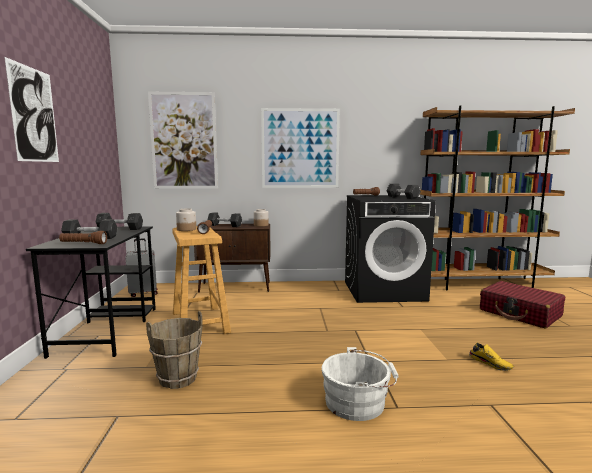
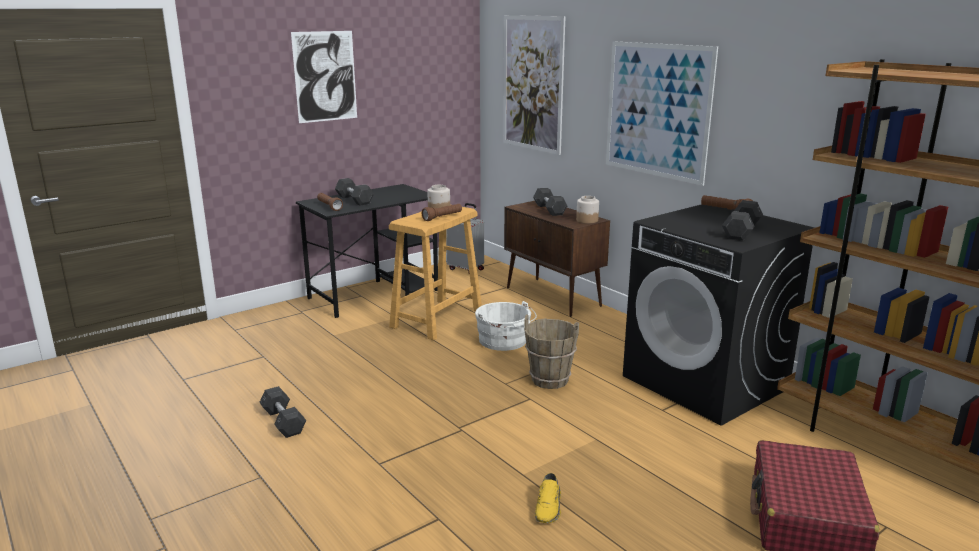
camera: 55 degrees right, 10 degrees up
grey dumbbell [96,213,143,230] -> grey dumbbell moved to [259,386,306,438]
brown bucket [146,311,203,389] -> brown bucket moved to [524,314,579,389]
white bucket [321,347,399,421] -> white bucket moved to [475,301,537,351]

